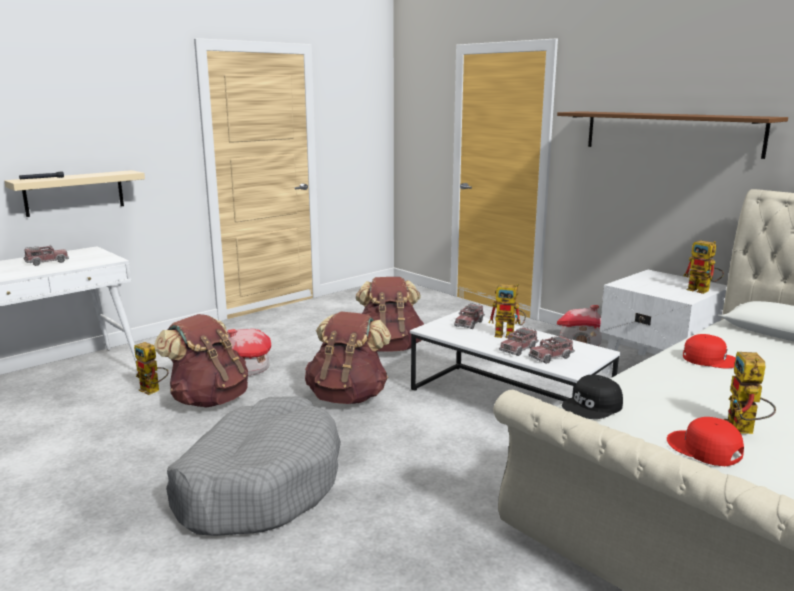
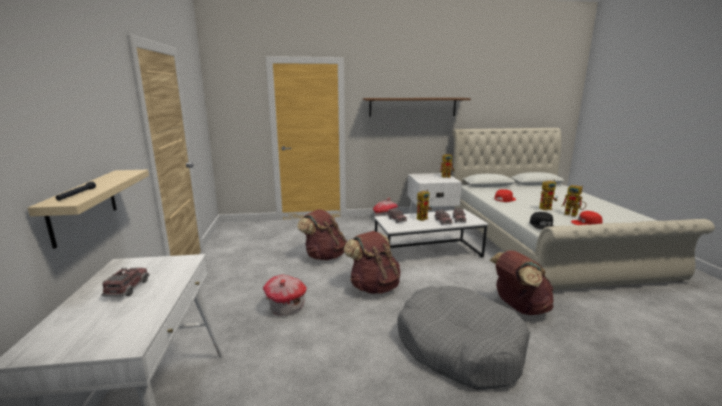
camera: 55 degrees left, 0 degrees up
toy robot [134,342,168,395] -> toy robot moved to [539,179,558,211]
brown backpack [154,314,248,408] -> brown backpack moved to [490,250,554,315]

